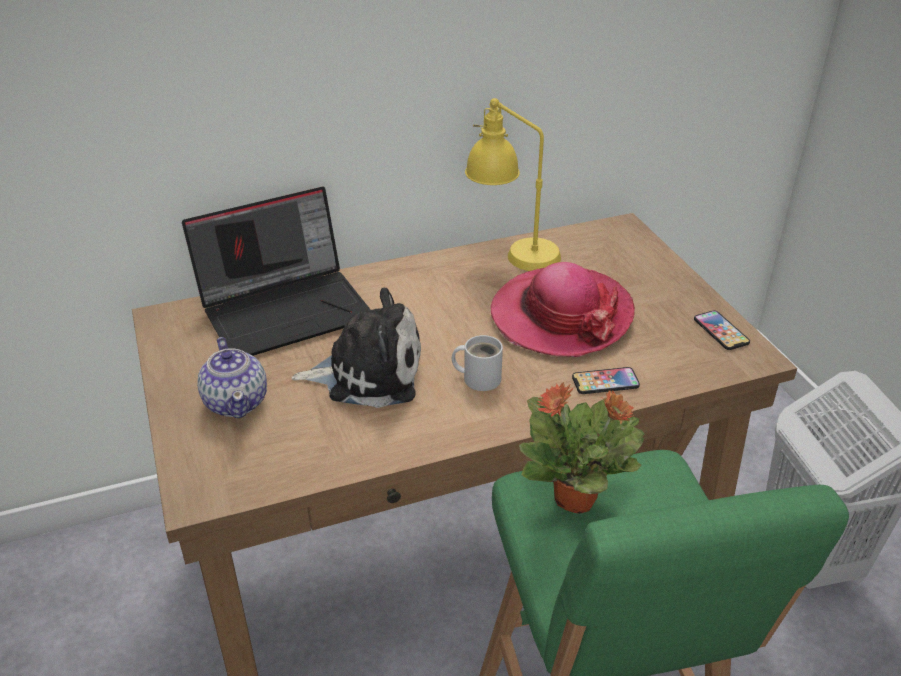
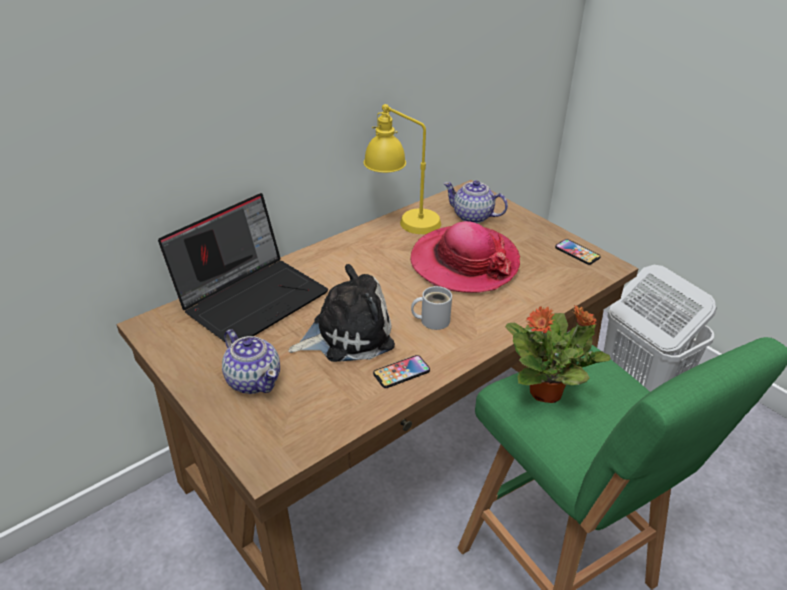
camera: 20 degrees left, 0 degrees up
phone [572,367,640,394] -> phone moved to [373,355,430,388]
none -> teapot [443,180,508,223]

